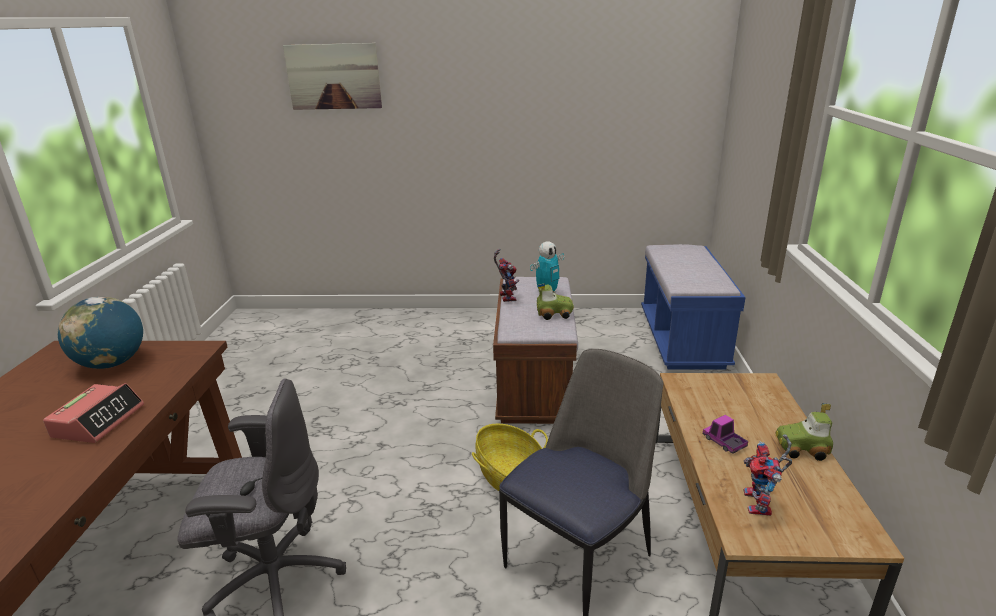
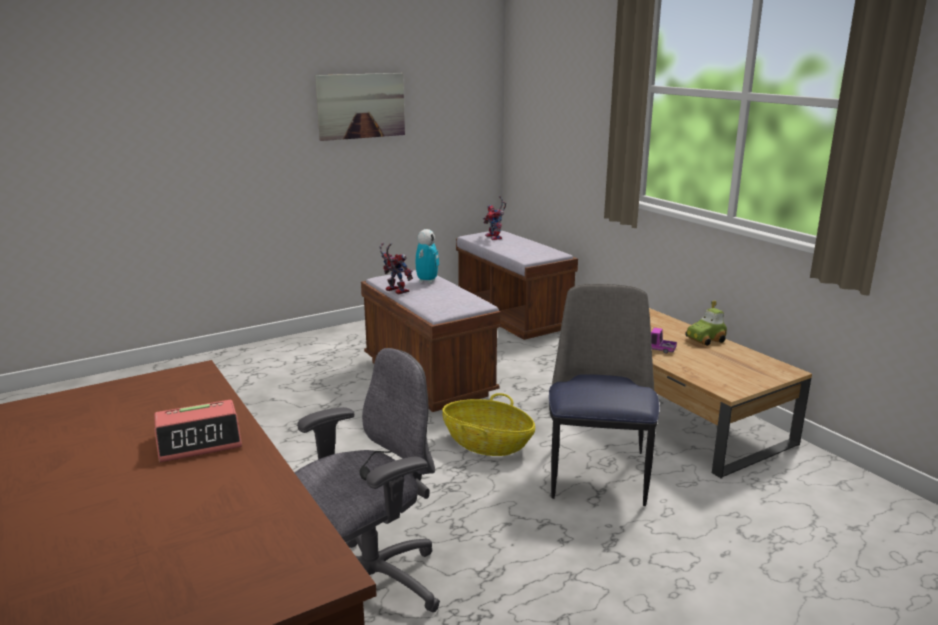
camera: 35 degrees left, 5 degrees down
alarm clock [43,383,144,443] -> alarm clock turned 90 degrees clockwise [154,400,242,462]
globe [58,297,143,369] -> none
picture [283,43,382,110] -> picture moved to [315,73,405,141]
toy car [537,283,574,320] -> none
blue bench [641,244,746,370] -> brown bench [456,231,578,340]
toy robot [744,434,792,516] -> toy robot moved to [483,196,506,240]

